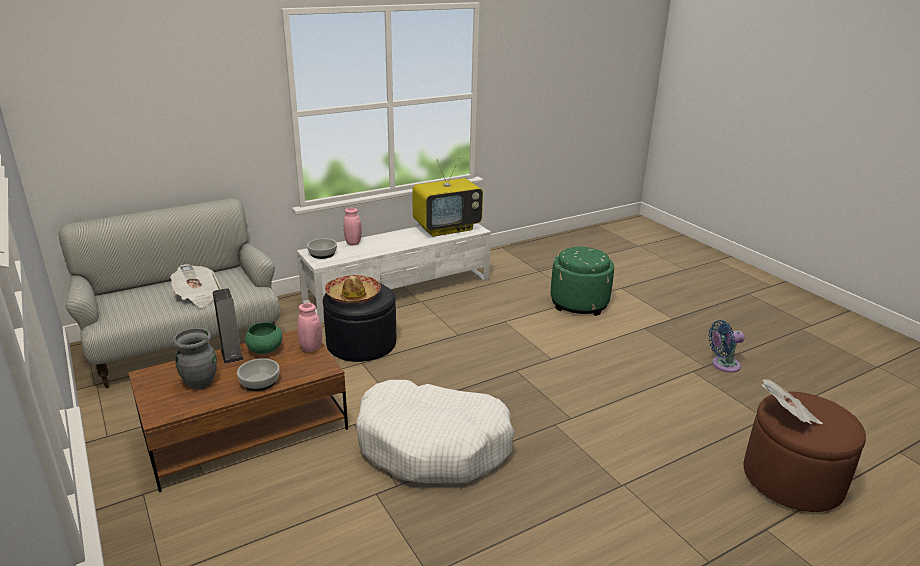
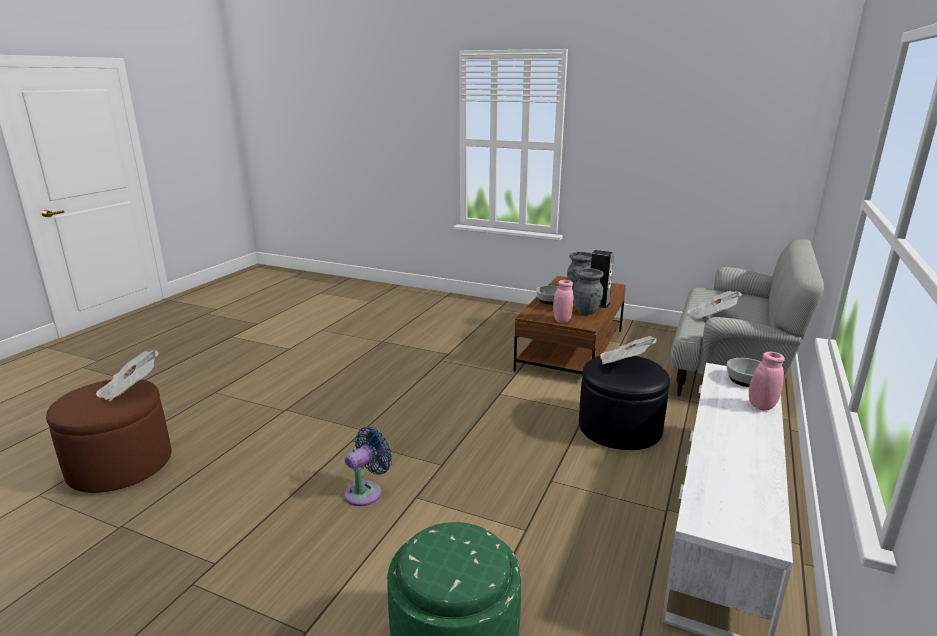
camera: 145 degrees right, 5 degrees down
green bowl [245,322,283,354] -> grey vase [574,268,603,315]
hat [325,275,381,303] -> newspaper [600,336,657,365]
white dog bed [356,380,515,483] -> none
television [412,158,483,237] -> none
blue fan [709,320,745,373] -> blue fan moved to [344,427,392,506]

